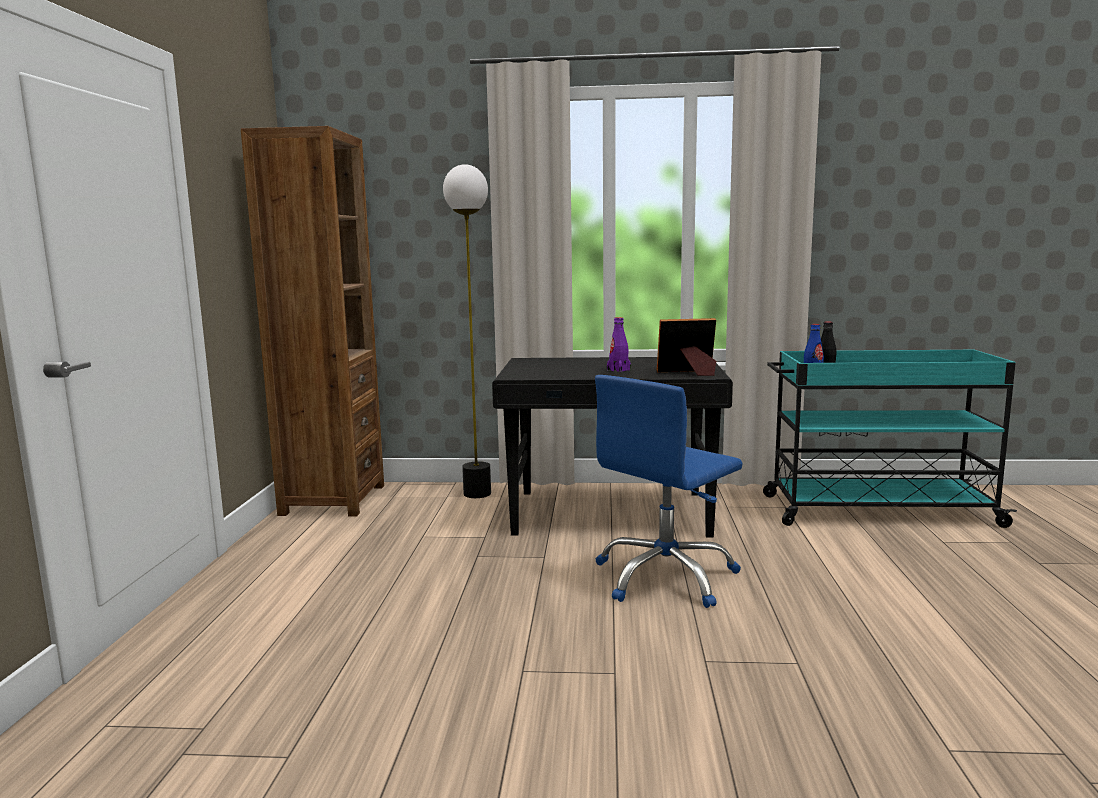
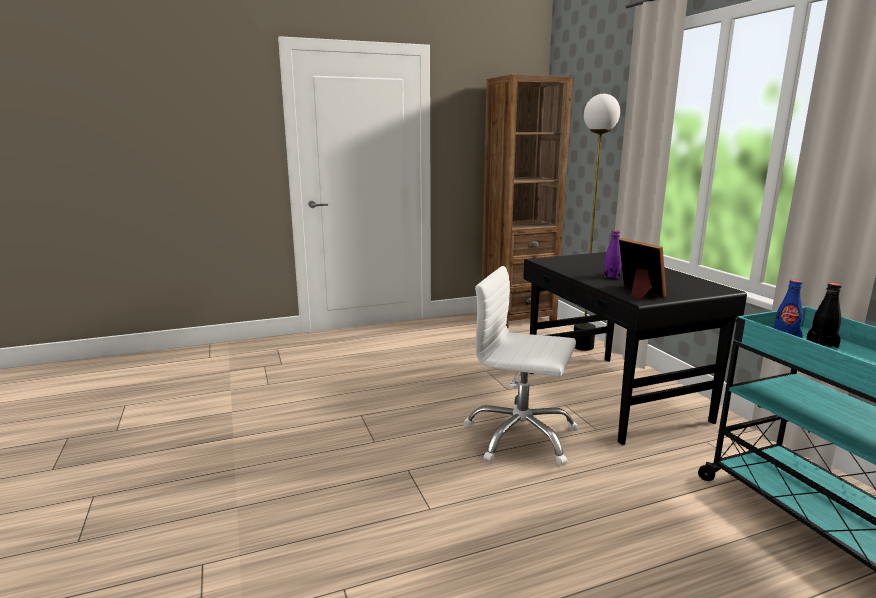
camera: 65 degrees right, 5 degrees up
blue office chair [595,375,743,608] -> white office chair [464,266,578,465]

